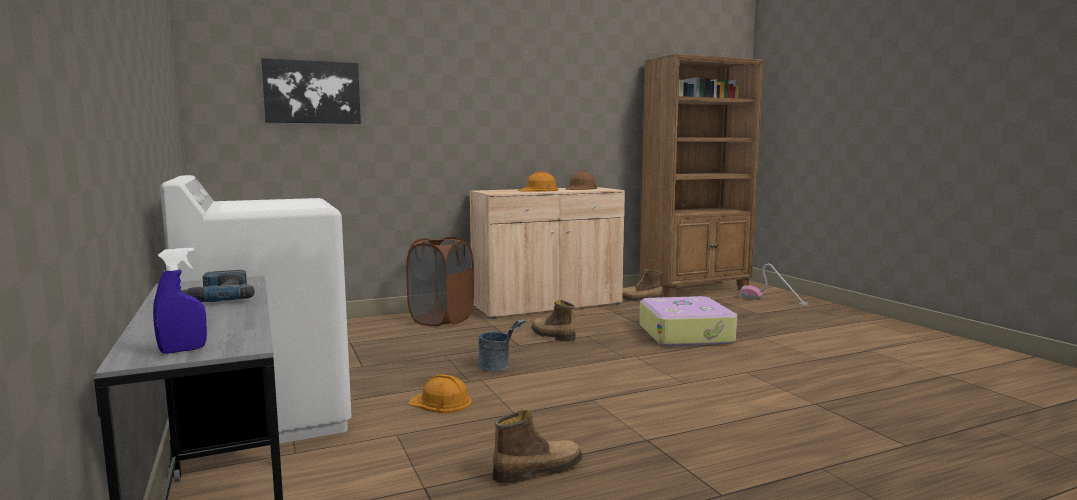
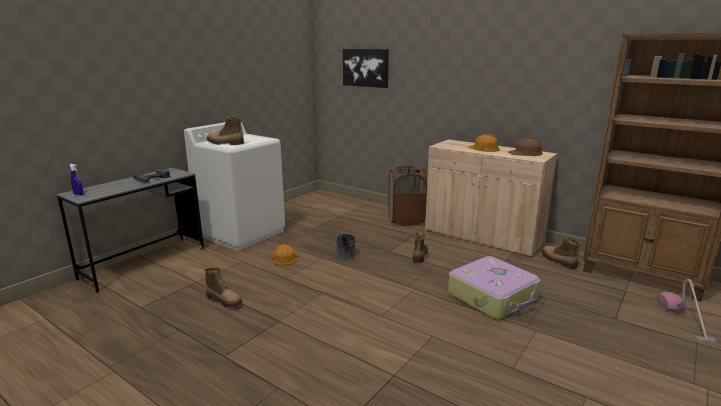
camera: 60 degrees right, 10 degrees up
none -> boot [207,117,244,145]

